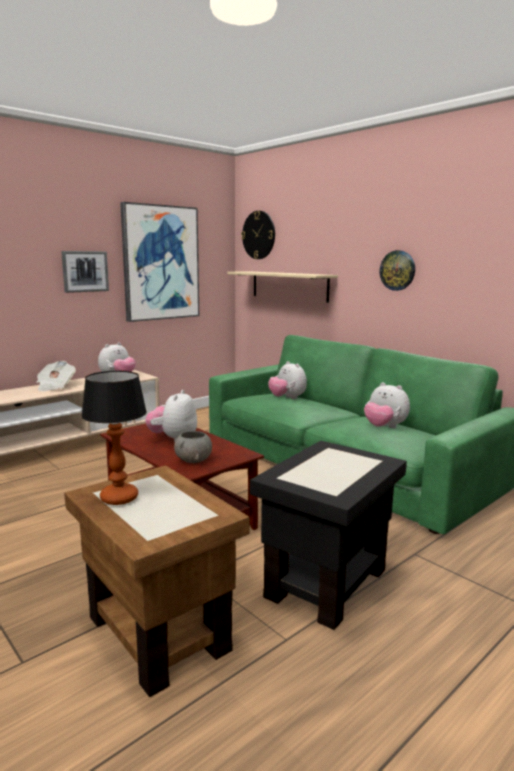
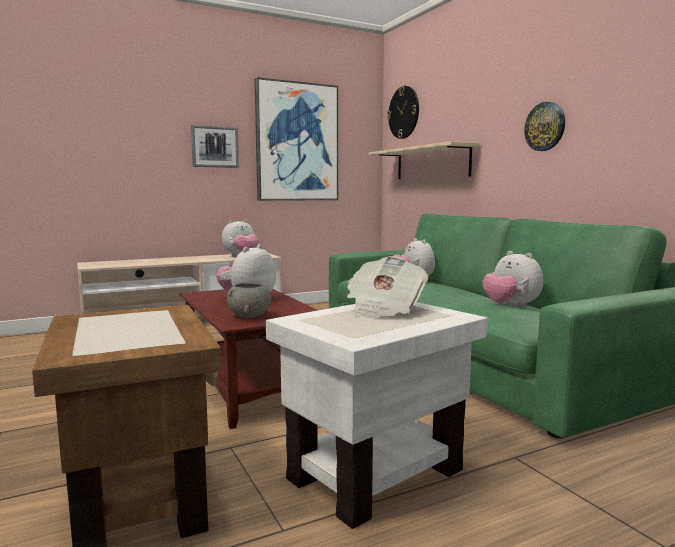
camera: 15 degrees right, 5 degrees down
newspaper [36,361,76,392] -> newspaper moved to [347,256,428,318]
table lamp [81,371,147,505] -> none
black side table [250,441,407,630] -> white side table [266,302,488,529]

